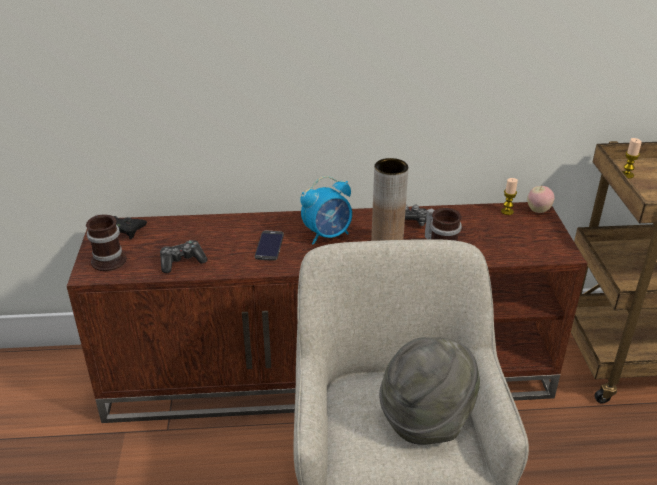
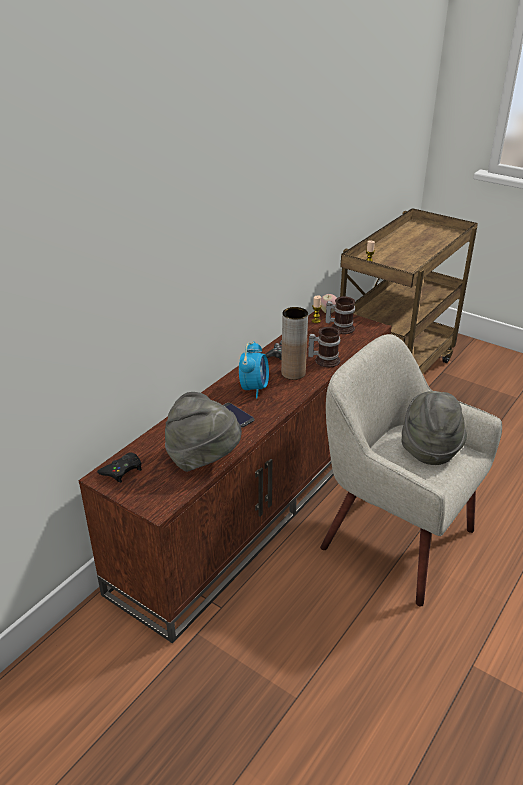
camera: 50 degrees left, 0 degrees up
mug [86,214,127,271] -> mug moved to [325,296,355,334]
game controller [160,240,208,273] -> grey hat [165,392,242,472]

